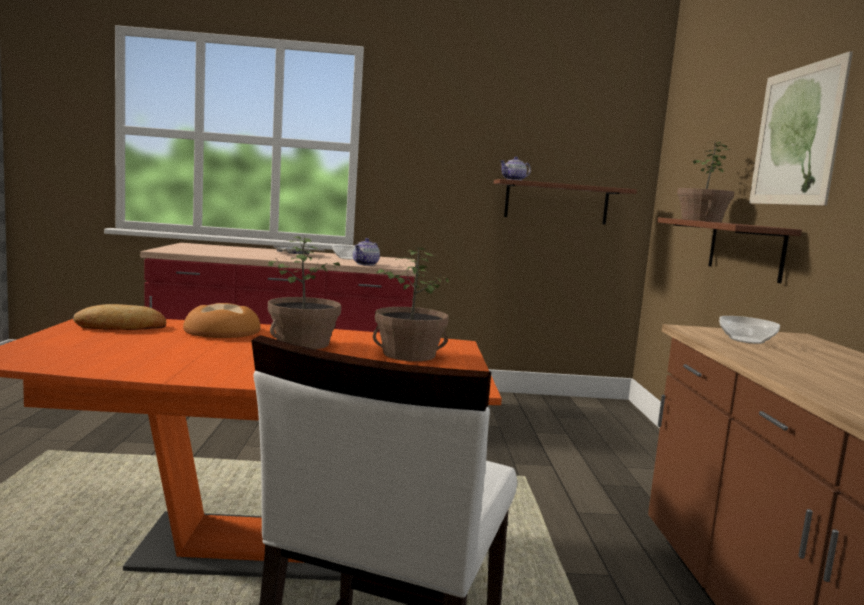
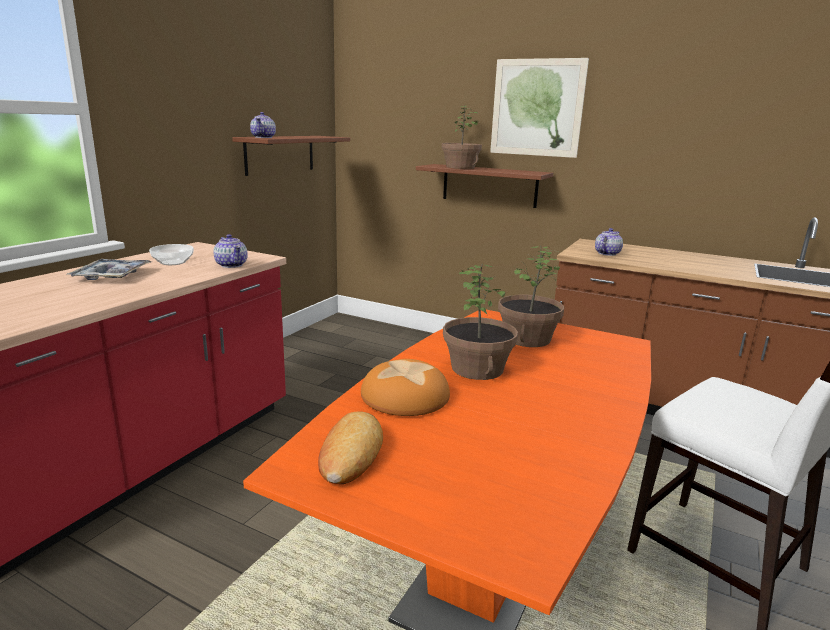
camera: 60 degrees left, 10 degrees up
bowl [719,316,780,344] -> teapot [595,228,623,256]

